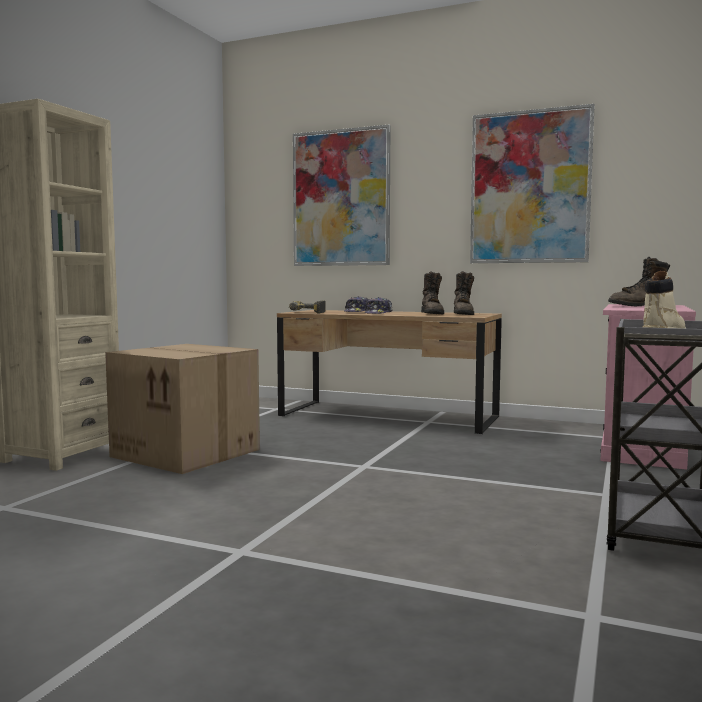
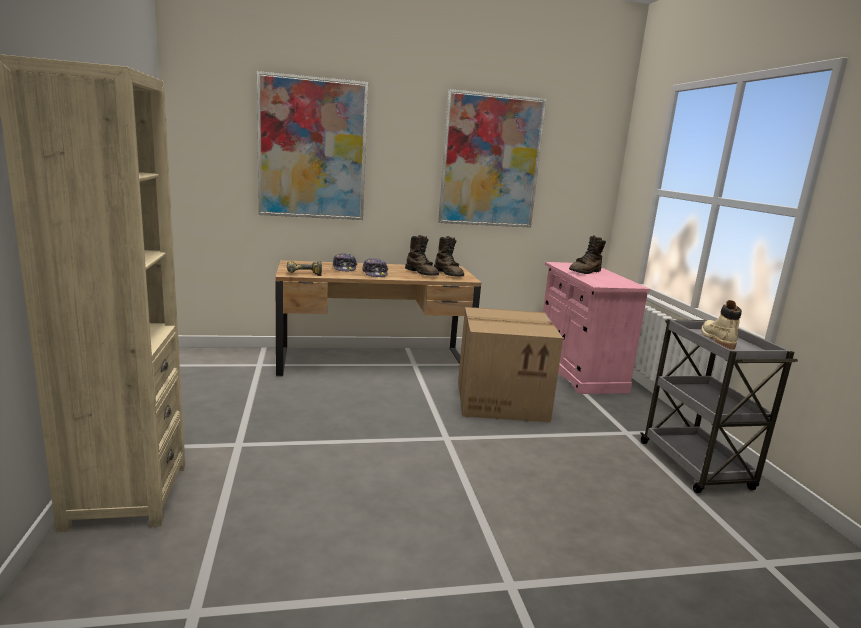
camera: 35 degrees left, 10 degrees up
cardboard box [105,344,260,474] -> cardboard box moved to [458,307,563,422]

